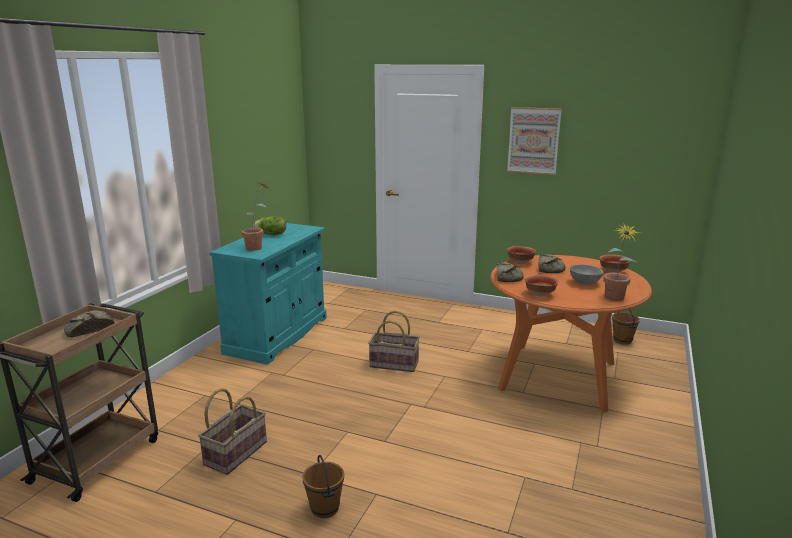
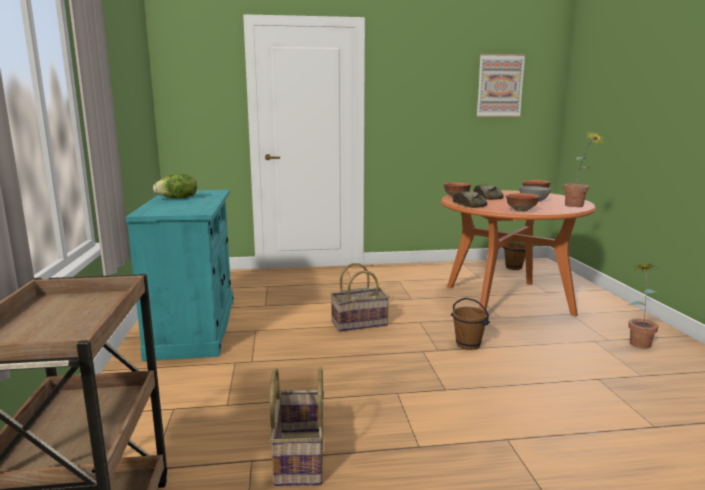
camera: 30 degrees left, 5 degrees down
bread [64,310,115,338] -> none
potted plant [241,181,269,251] -> potted plant moved to [627,263,659,349]
brown bucket [302,455,344,518] -> brown bucket moved to [451,298,490,350]
picture [507,107,562,175] -> picture moved to [476,54,526,117]

